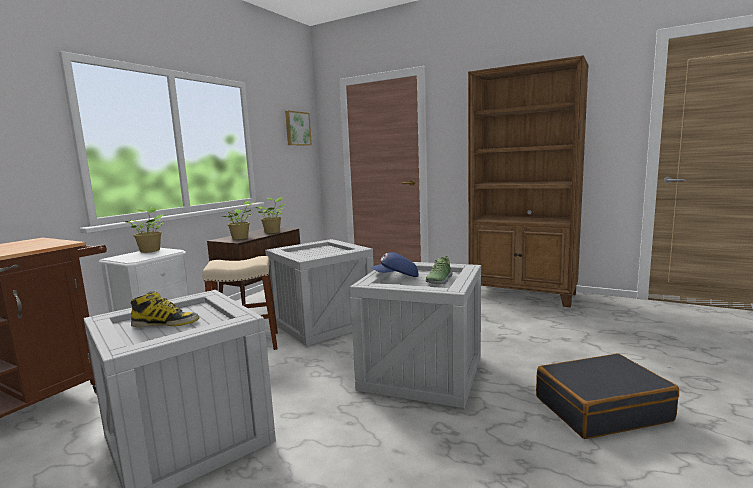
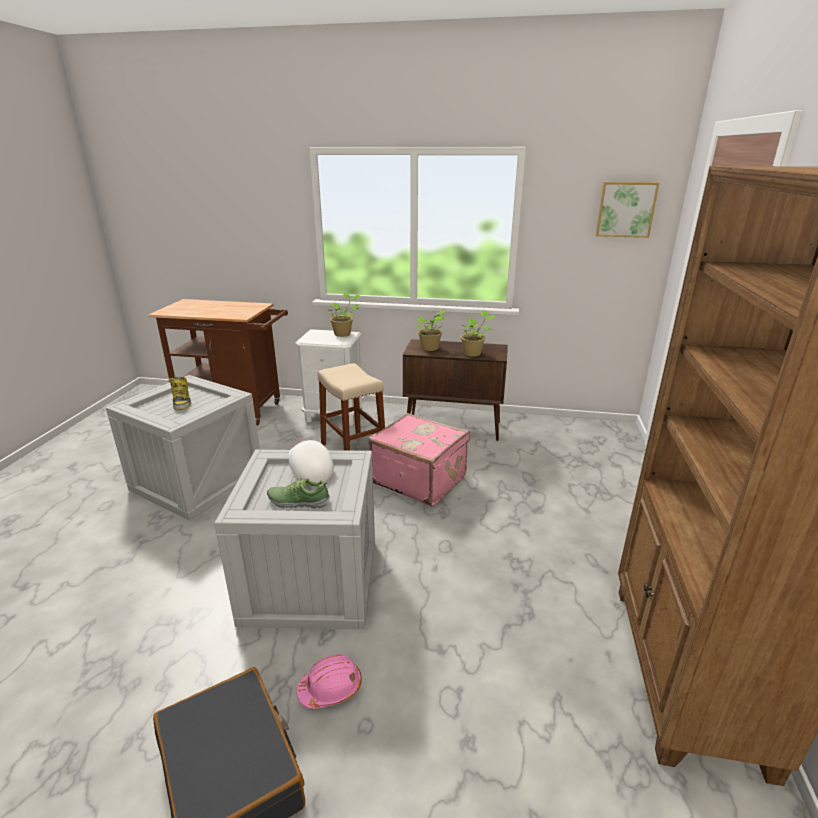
camera: 70 degrees right, 15 degrees up
crate [265,239,374,346] -> pink suitcase [368,413,470,506]
blue cap [371,252,419,277] -> white cap [289,440,334,483]
none -> pink hard hat [296,654,362,709]

